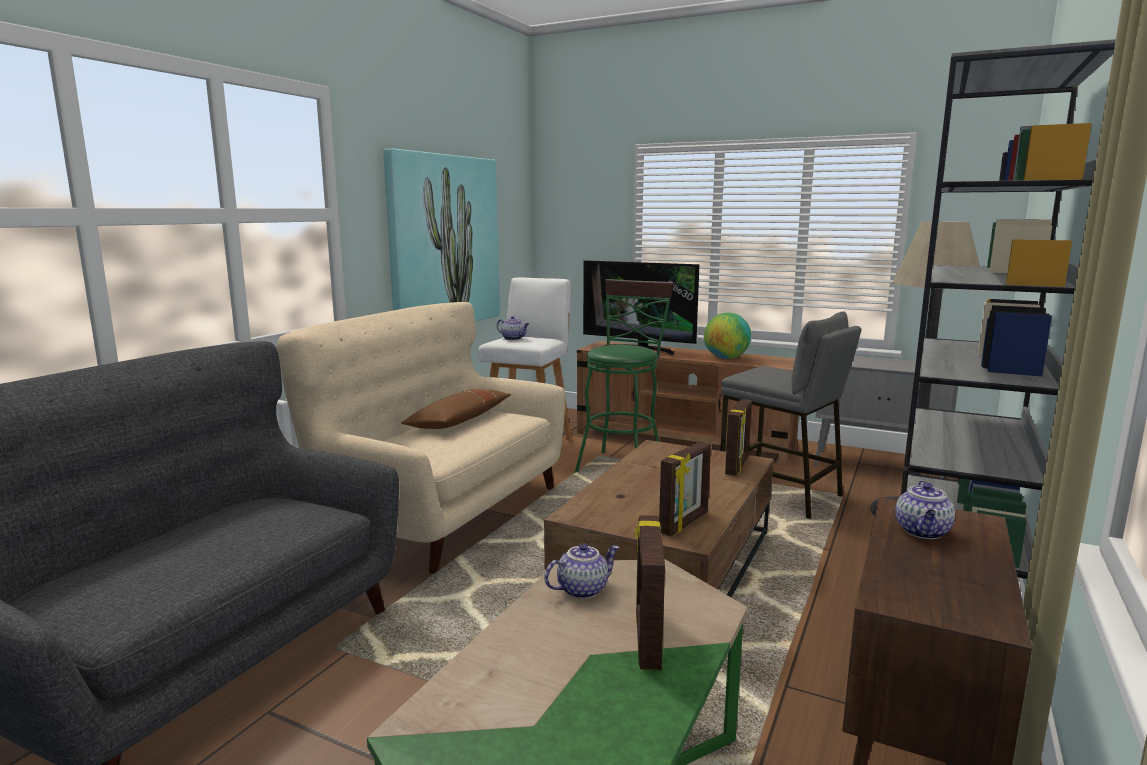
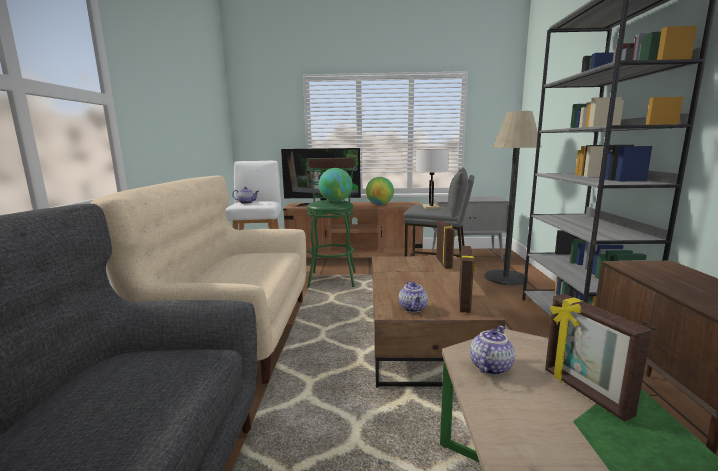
camera: 25 degrees left, 0 degrees up
picture [383,148,500,321] -> none
brown pillow [401,389,511,429] -> none
teapot [895,480,955,539] -> teapot moved to [399,281,428,312]
none -> globe [319,168,352,202]
none -> white table lamp [416,149,449,209]

